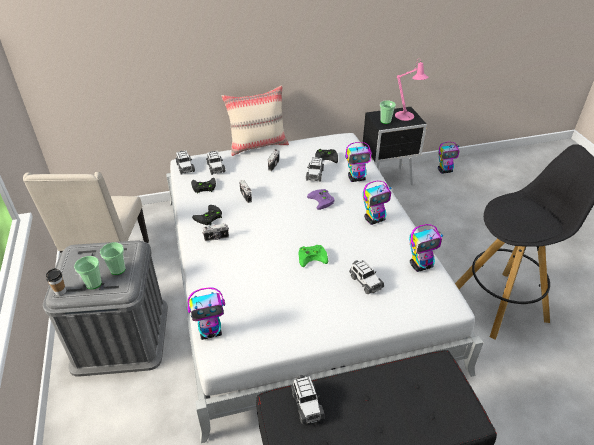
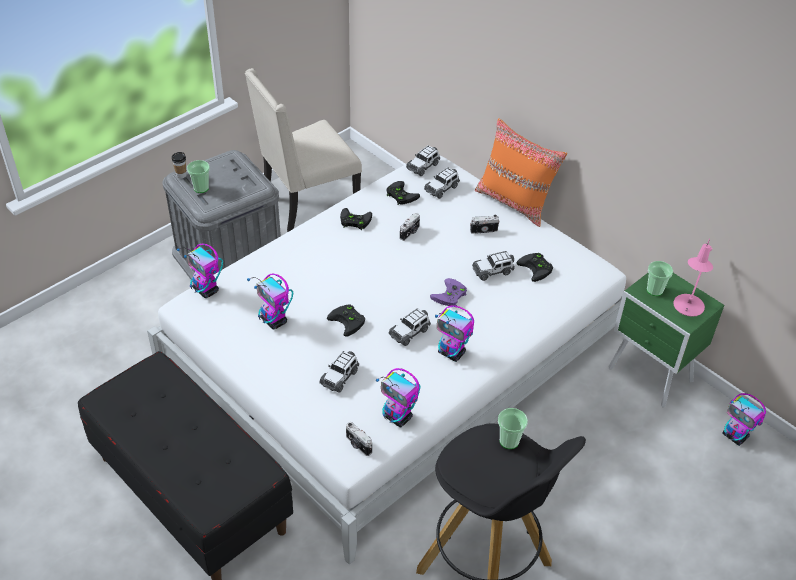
camera: 60 degrees right, 5 degrees up
cup [100,242,126,275] -> cup moved to [498,408,528,449]
camera [202,223,229,241] -> camera moved to [346,422,372,456]
beige pillow [222,85,289,156] -> orange pillow [475,118,567,227]
toy car [291,375,325,424] -> toy car moved to [388,308,431,346]
green game controller [299,245,328,267] -> black game controller [327,304,365,337]
toy robot [345,142,372,182] -> toy robot moved to [247,274,293,329]
black nightstand [363,107,427,185] -> green nightstand [608,273,724,407]

